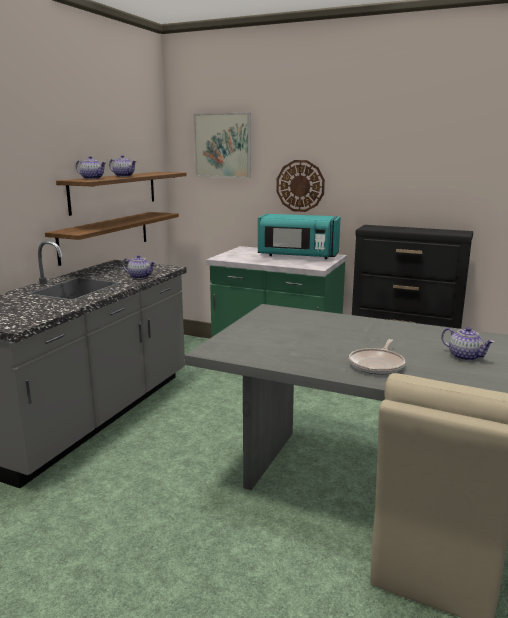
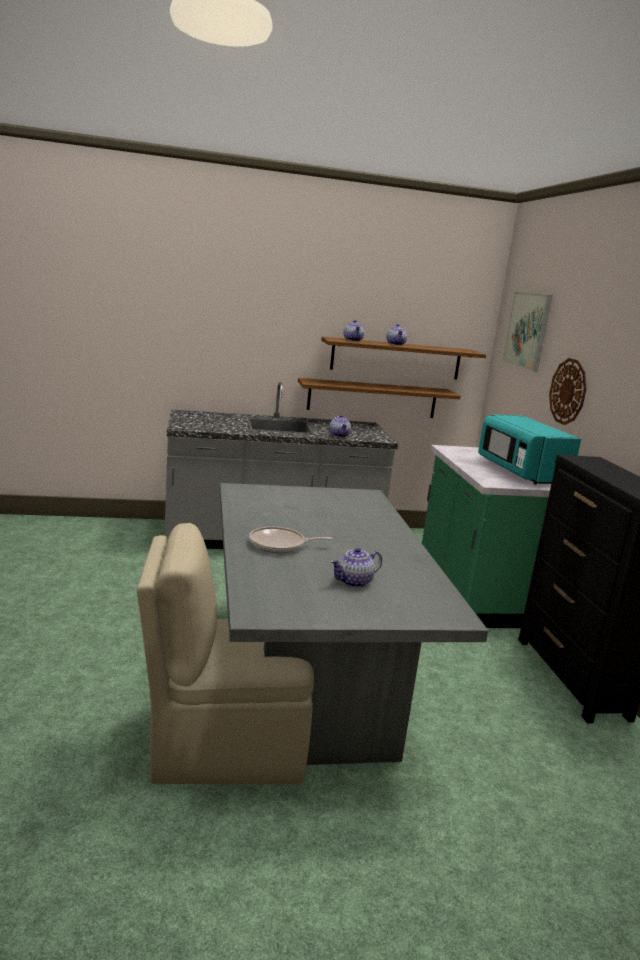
camera: 55 degrees right, 0 degrees up
teapot [441,327,494,361] -> teapot turned 45 degrees clockwise [331,548,382,588]

